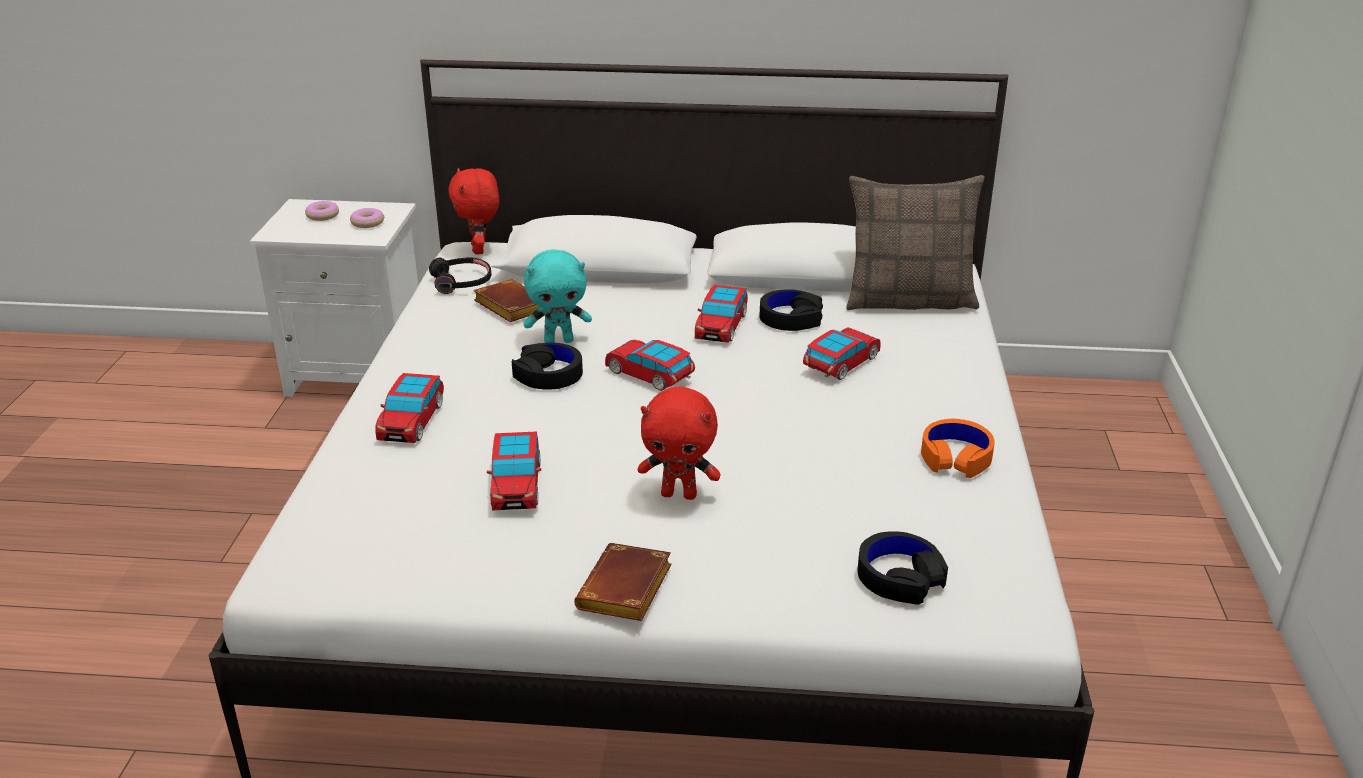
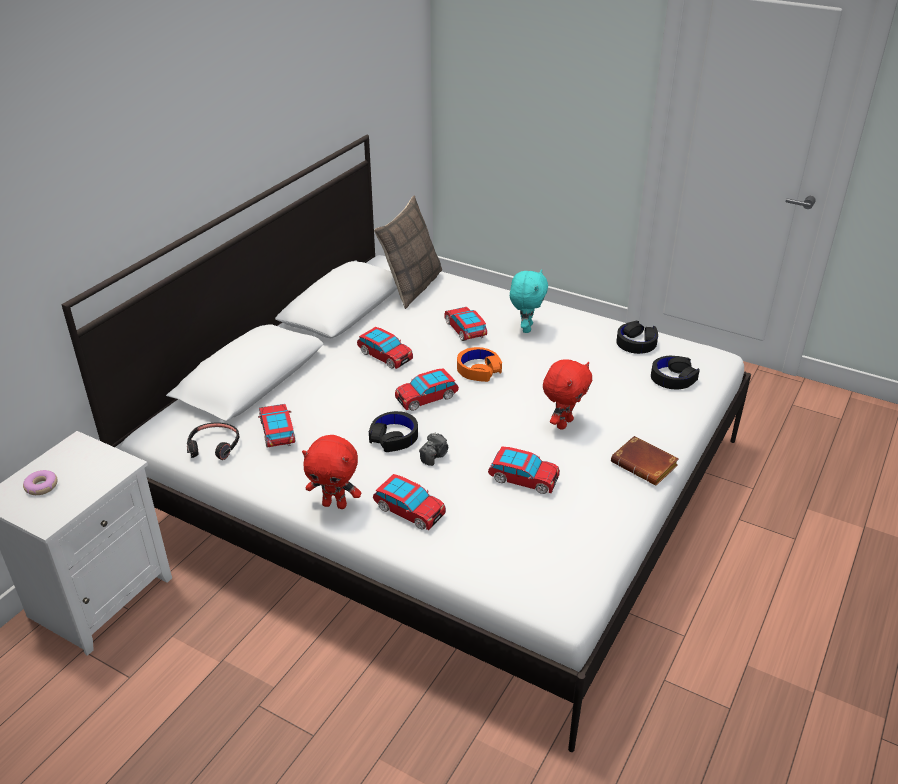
camera: 65 degrees left, 5 degrees up
donut [350,208,384,228] -> none
red plush toy [448,168,499,255] -> red plush toy moved to [302,435,361,509]
brown book [473,279,539,322] -> toy car [258,404,295,448]
turquoise plush toy [524,250,592,343] -> turquoise plush toy moved to [510,269,548,333]
black headphones [759,289,823,331] -> black headphones moved to [616,321,658,354]
orange headphones [921,419,995,478] -> orange headphones moved to [457,347,502,382]
none -> camera [419,432,448,466]

